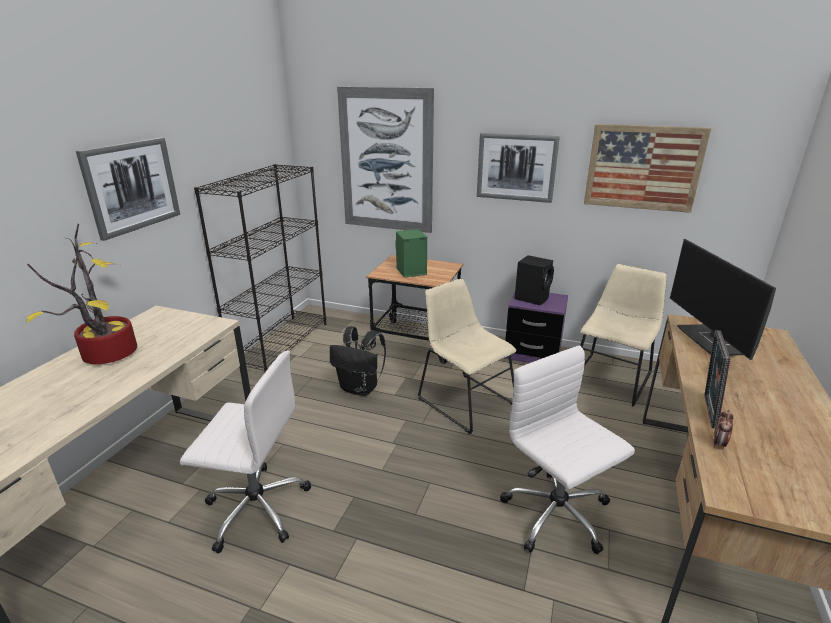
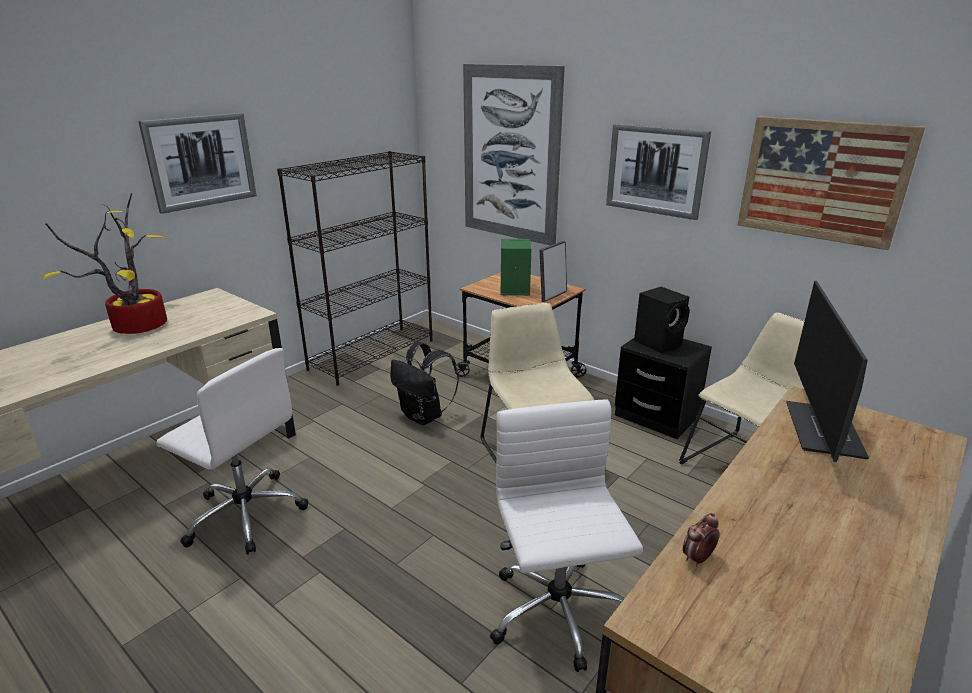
camera: 20 degrees right, 0 degrees up
purple nightstand [504,292,568,363] -> black nightstand [615,338,712,439]
picture frame [704,330,730,429] -> picture frame moved to [539,241,567,302]

